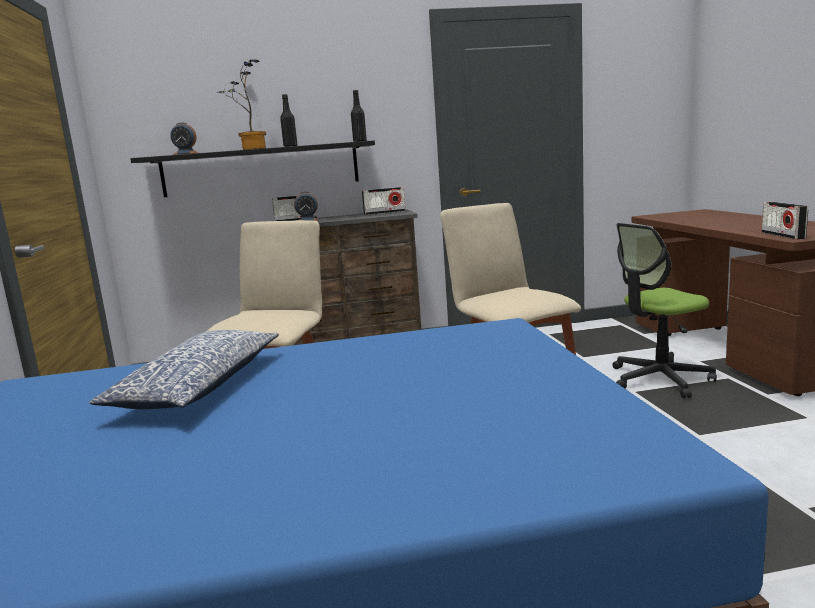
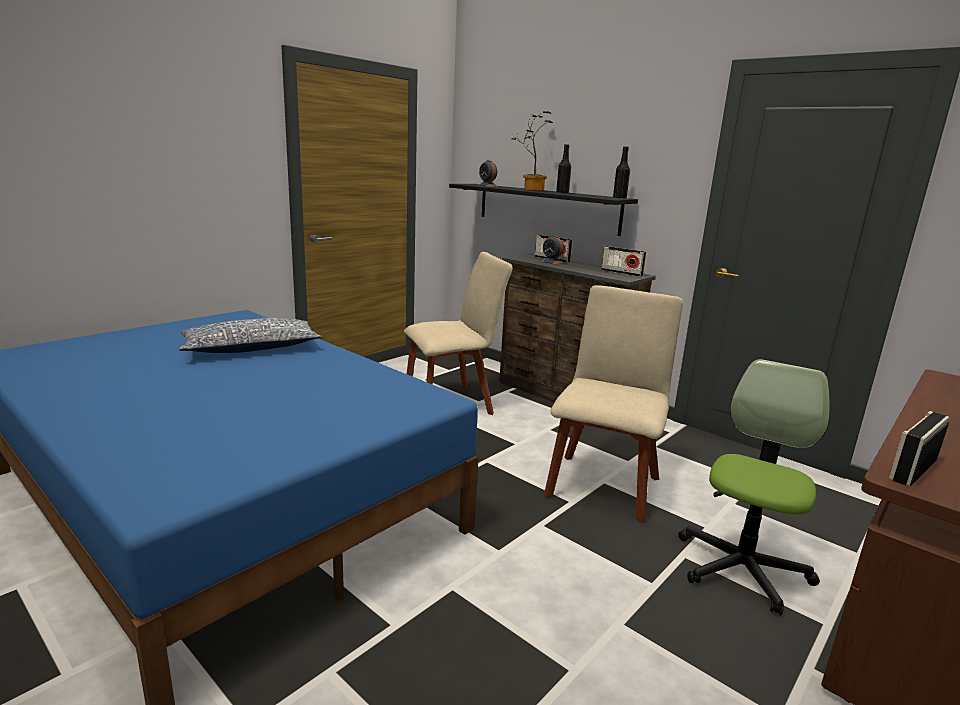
camera: 50 degrees right, 5 degrees up
office chair [612,223,717,398] -> office chair turned 90 degrees clockwise [678,359,830,615]

